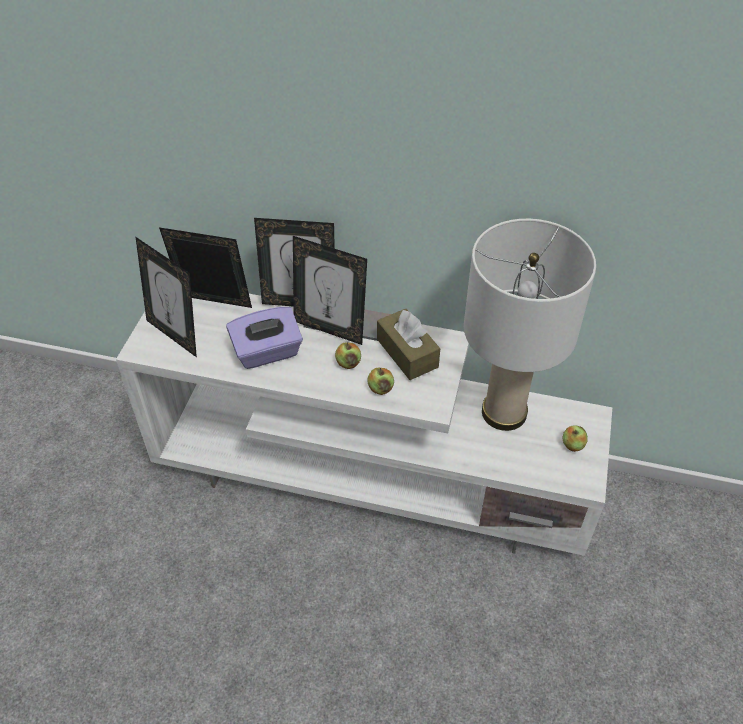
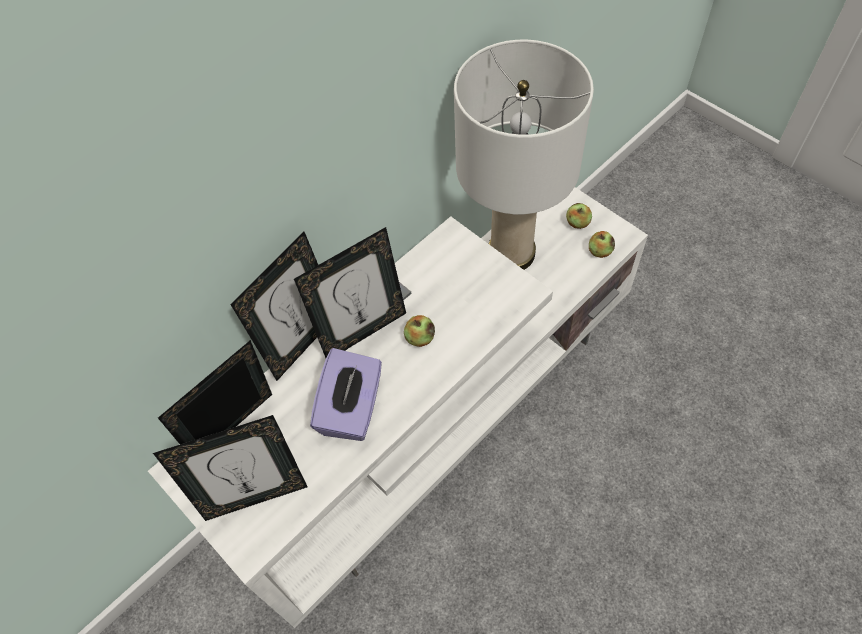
camera: 55 degrees left, 10 degrees up
apple [367,368,394,395] -> apple moved to [589,231,615,258]
brown tissue box [377,309,440,380] -> none

